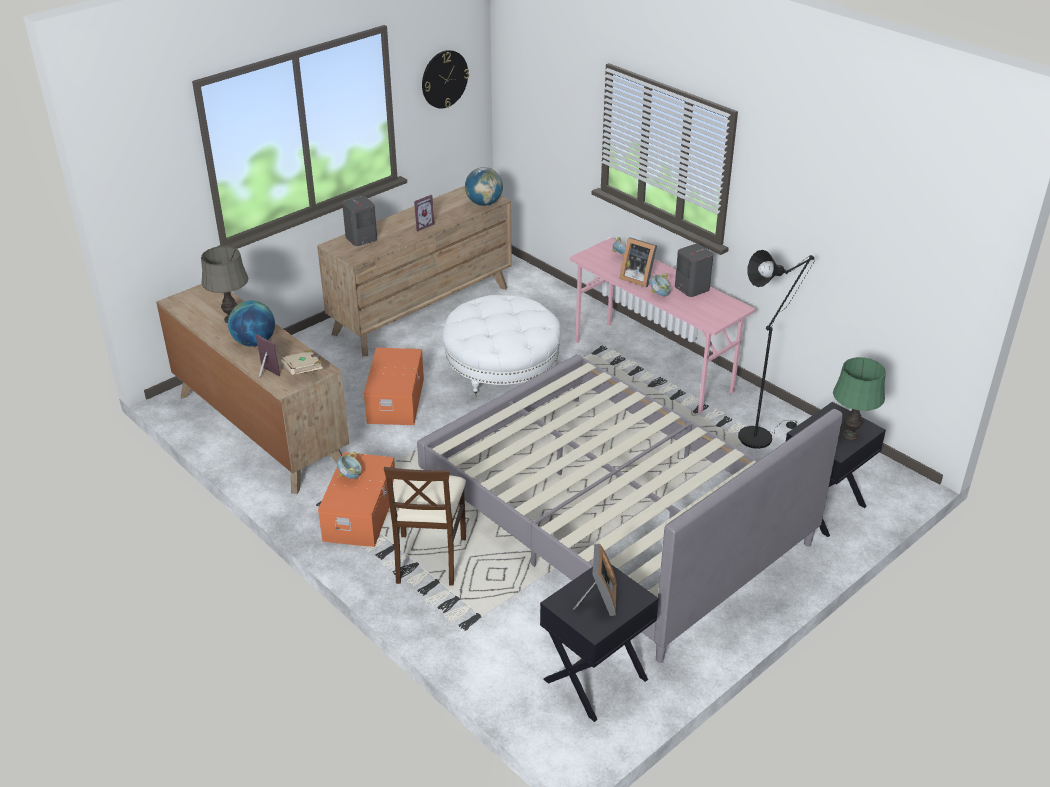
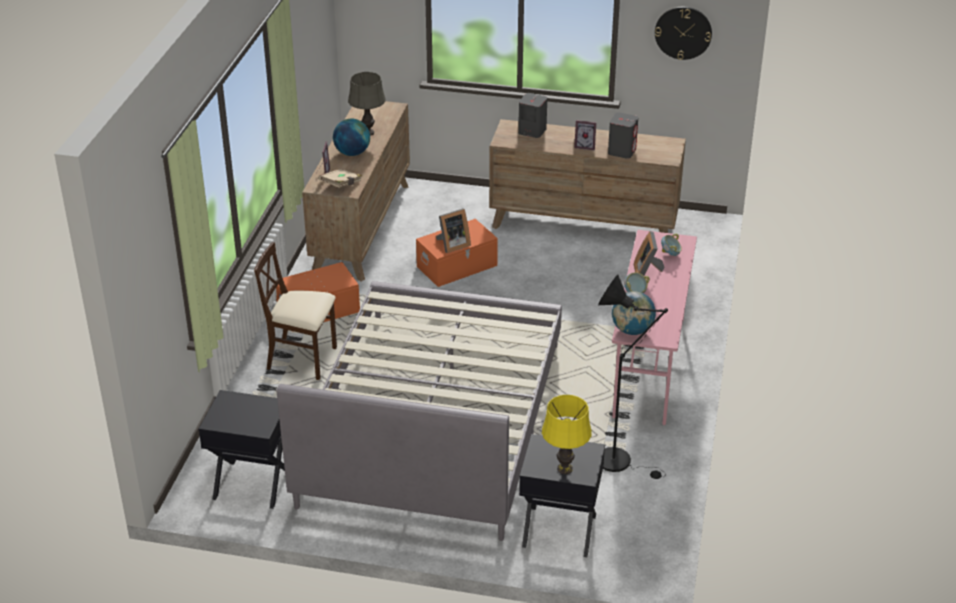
camera: 55 degrees right, 0 degrees up
bowl [337,452,362,479] -> none
beige chair [384,467,466,586] -> beige chair turned 45 degrees clockwise [254,242,337,380]
white ottoman [442,295,561,396] -> none
globe [465,167,503,206] -> globe moved to [612,291,656,335]
picture frame [573,544,617,616] -> picture frame moved to [436,208,471,253]
grey speaker [675,244,713,297] -> grey speaker moved to [608,112,638,159]
green table lamp [833,357,886,440] -> yellow table lamp [542,395,592,474]

